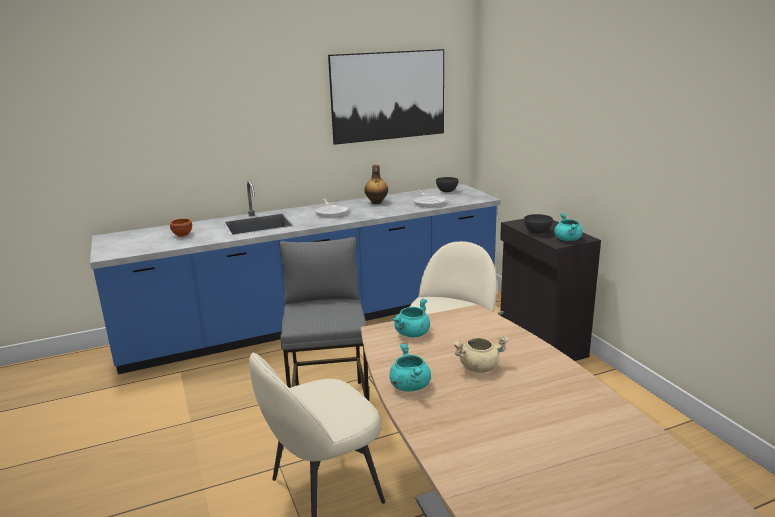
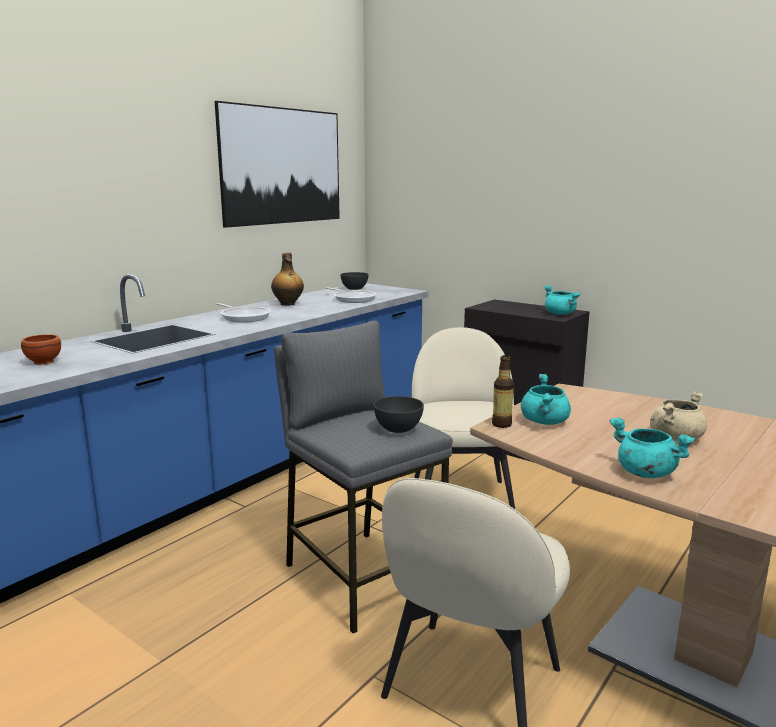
camera: 30 degrees left, 5 degrees down
grey bowl [524,214,553,234] -> grey bowl moved to [374,396,424,433]
none -> bottle [492,355,514,428]

